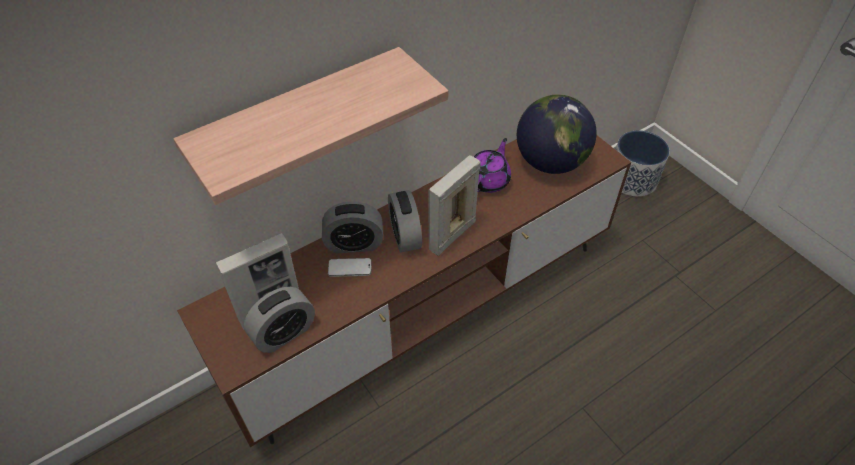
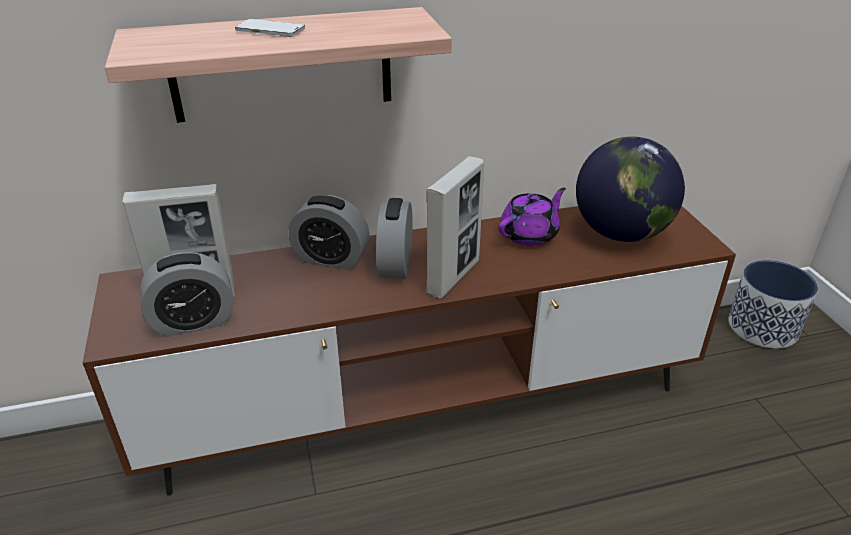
camera: 20 degrees right, 15 degrees down
phone [328,258,372,277] -> phone moved to [235,19,305,37]
picture frame [429,155,481,256] -> picture frame turned 150 degrees clockwise [426,156,484,299]

